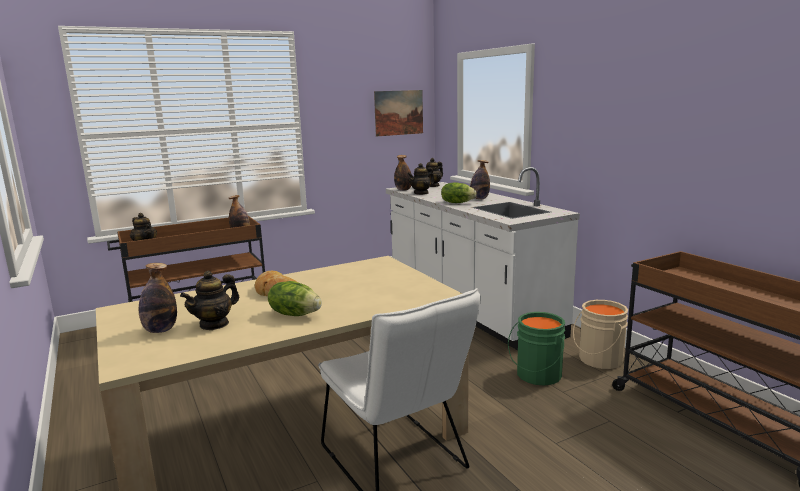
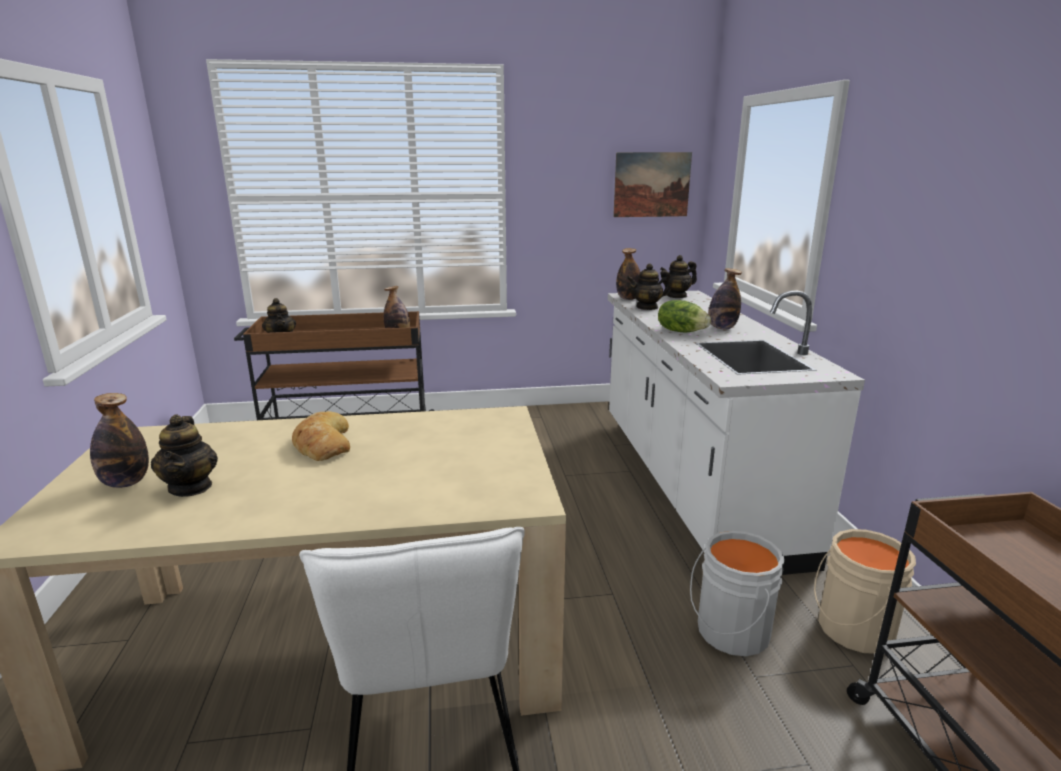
camera: 20 degrees right, 5 degrees up
teapot [180,271,239,330] -> teapot turned 75 degrees counterclockwise [151,414,218,497]
lettuce [268,281,322,316] -> none
green bucket [508,312,565,385] -> grey bucket [690,531,785,656]

